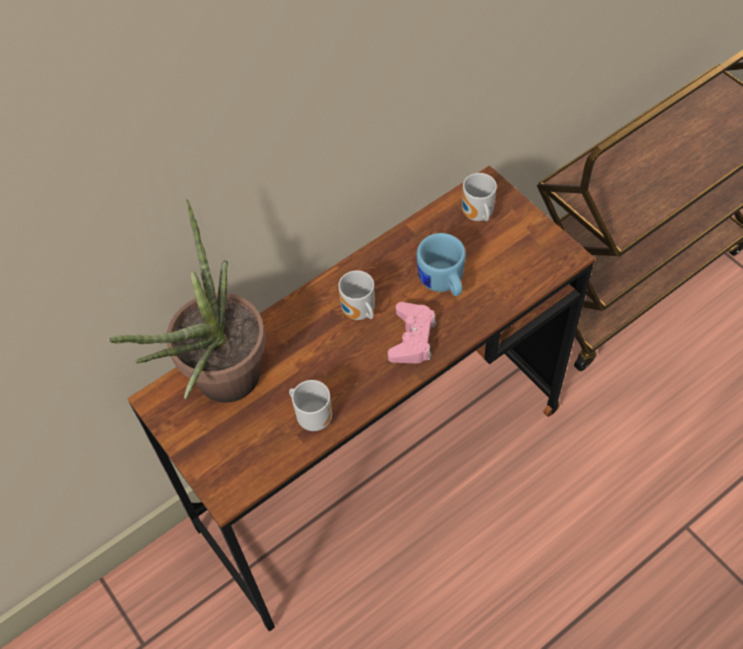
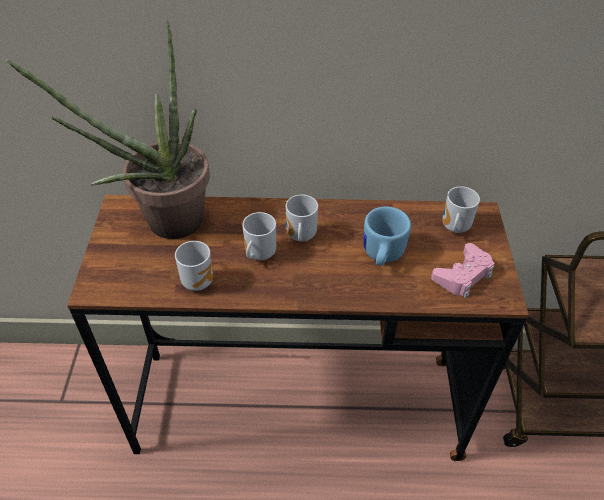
camera: 35 degrees right, 10 degrees down
pink game controller [388,302,436,364] -> pink game controller moved to [431,243,495,298]
none -> mug [242,212,276,260]

